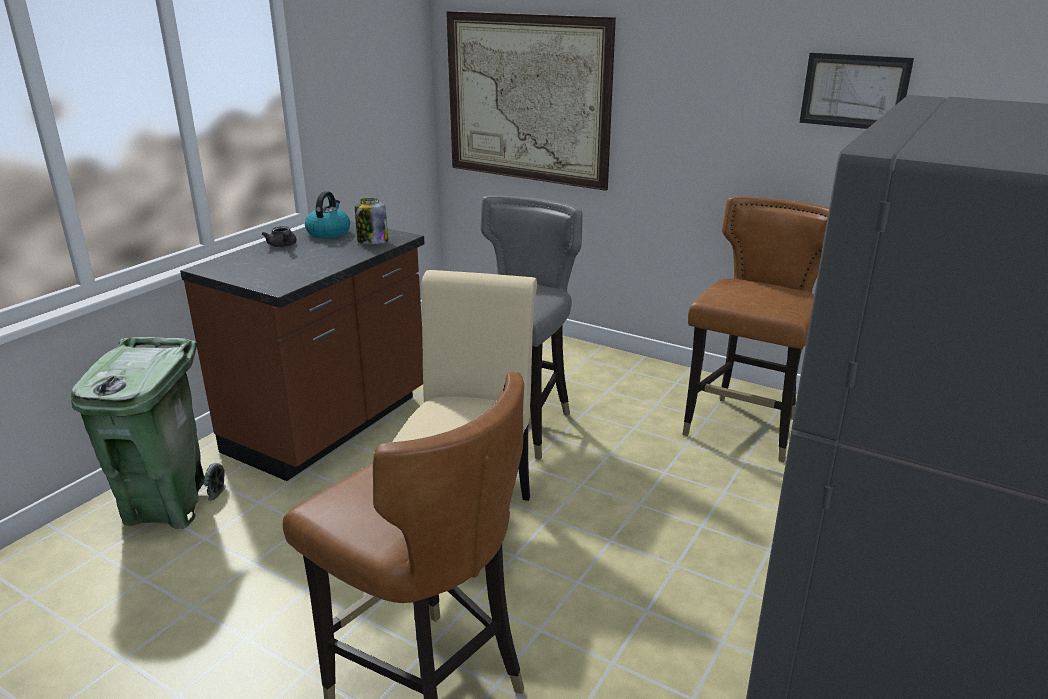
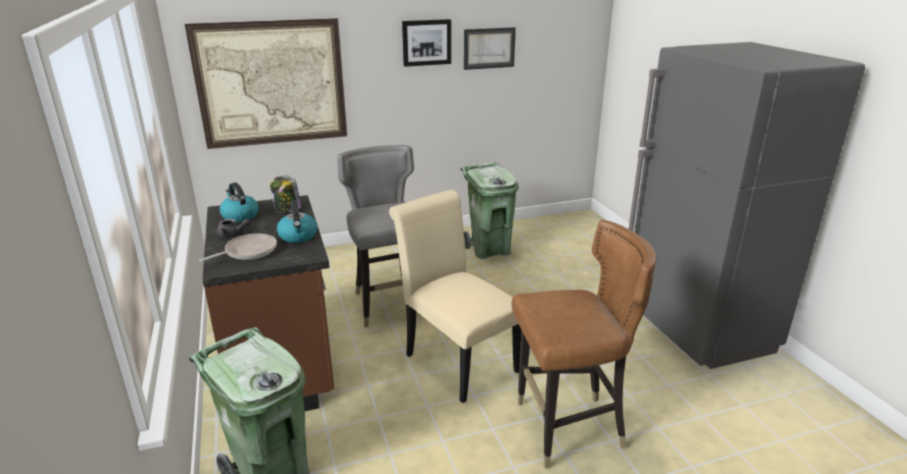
camera: 50 degrees left, 0 degrees up
brown chair [682,196,829,463] -> green trash can [460,162,518,259]
none -> frying pan [199,233,277,262]
none -> kettle [277,200,318,243]
none -> picture [402,19,451,67]

